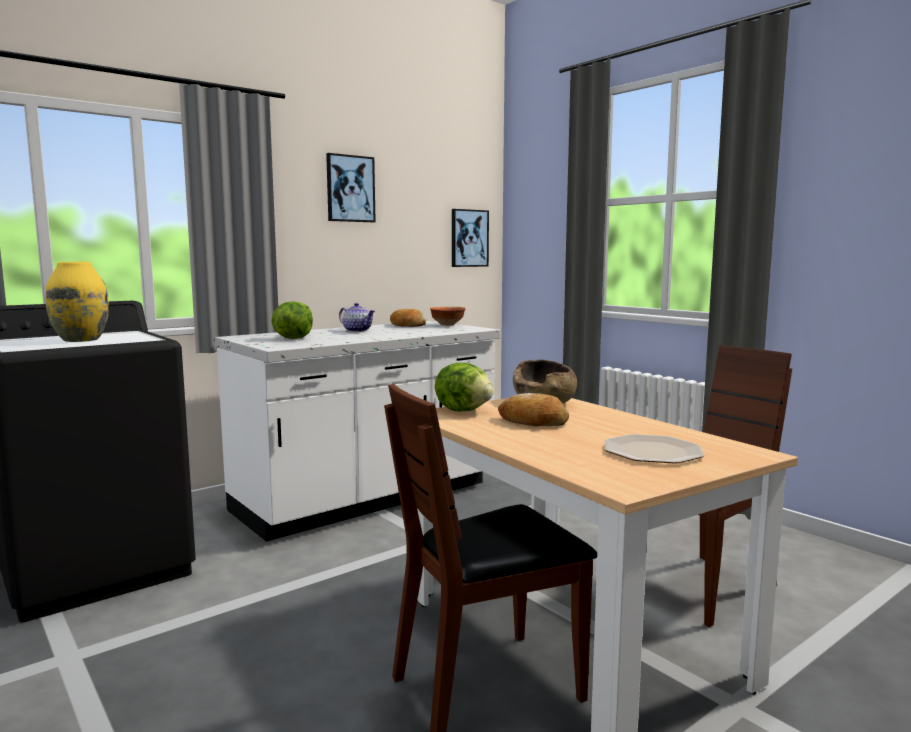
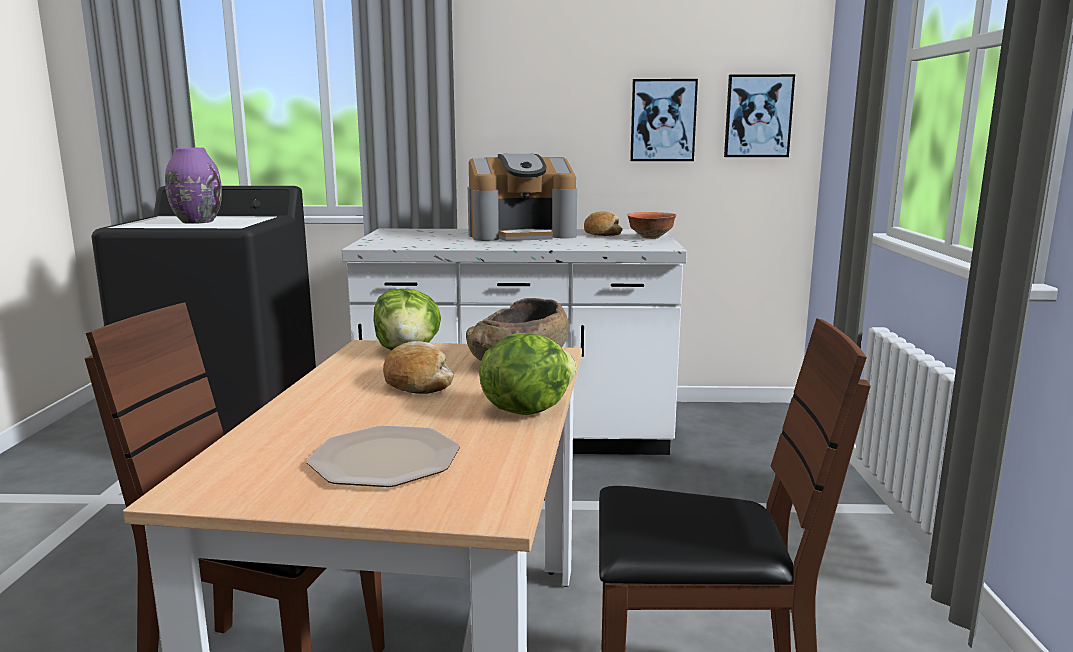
camera: 40 degrees right, 5 degrees up
yellow vase [46,262,109,342] -> purple vase [165,148,222,224]
lettuce [271,301,313,339] -> lettuce moved to [479,333,577,415]
picture [326,153,376,222] -> picture moved to [630,79,698,161]
teapot [339,303,375,332] -> coffee machine [468,154,577,241]

